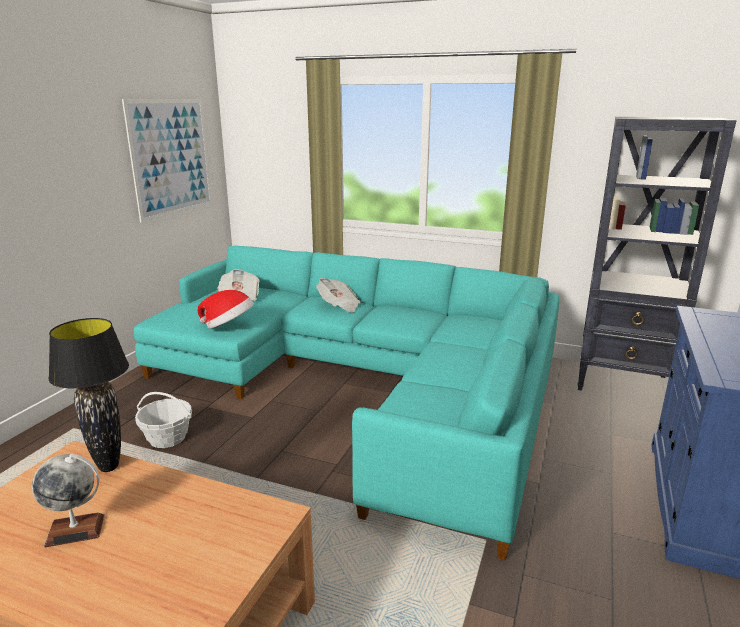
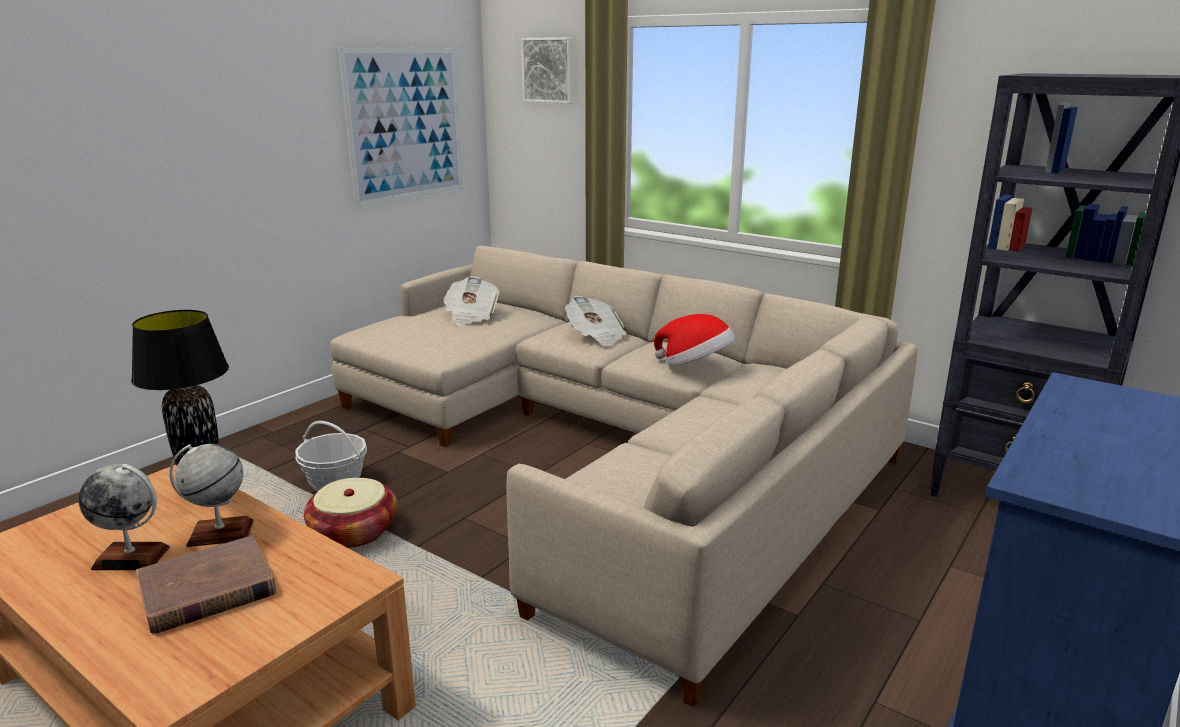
camera: 15 degrees right, 0 degrees up
turquoise sofa [133,246,559,560] -> beige sofa [330,246,918,708]
hat [197,290,254,328] -> hat moved to [654,314,735,366]
none -> brown book [136,536,276,634]
none -> globe [169,444,254,547]
none -> basket [304,478,397,548]
none -> picture [521,37,574,104]

